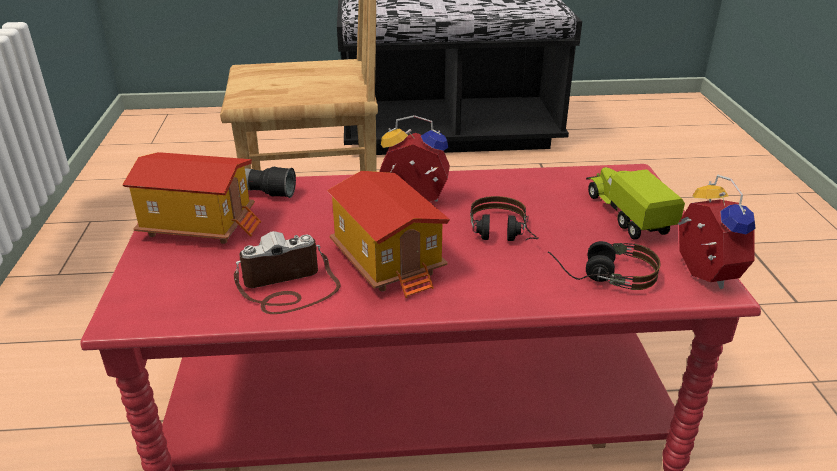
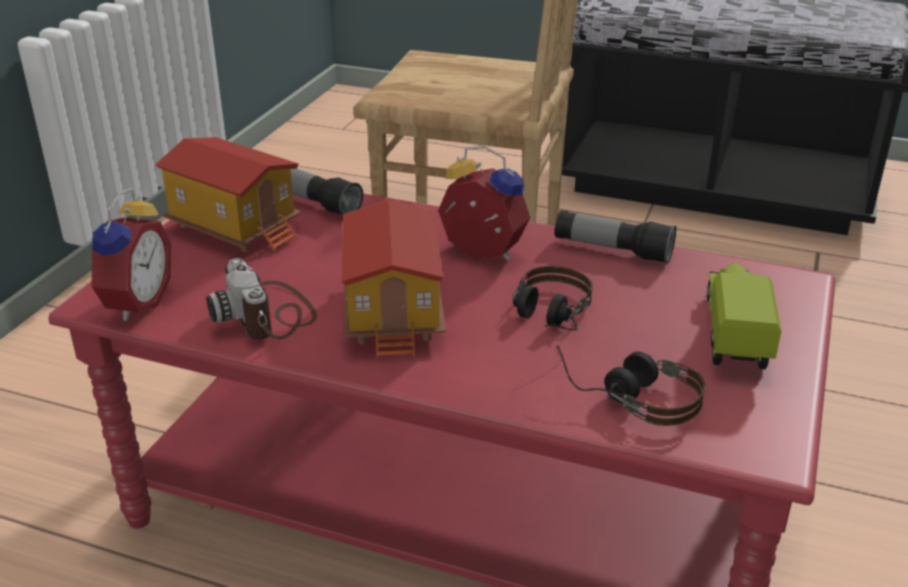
camera: 25 degrees right, 0 degrees up
camera [234,231,341,314] -> camera turned 120 degrees counterclockwise [206,258,317,340]
alarm clock [677,174,756,289] -> alarm clock moved to [89,188,171,321]
none -> flashlight [555,210,676,264]

